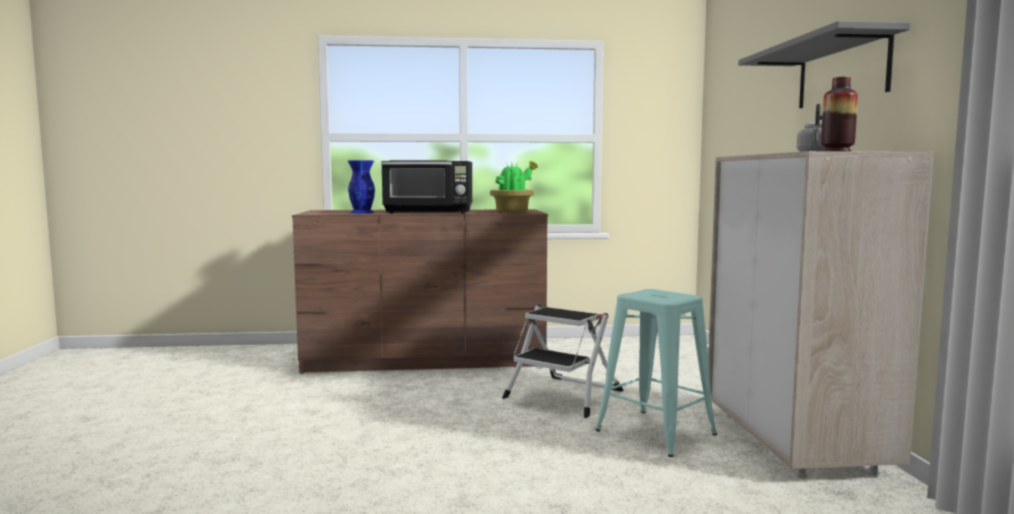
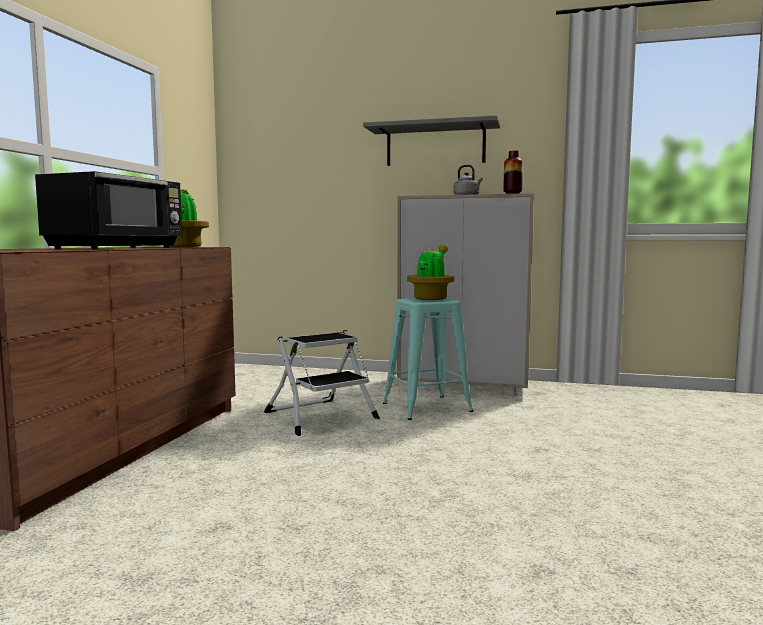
camera: 70 degrees left, 0 degrees up
blue vase [348,160,375,214] -> none
none -> potted plant [407,245,454,300]

